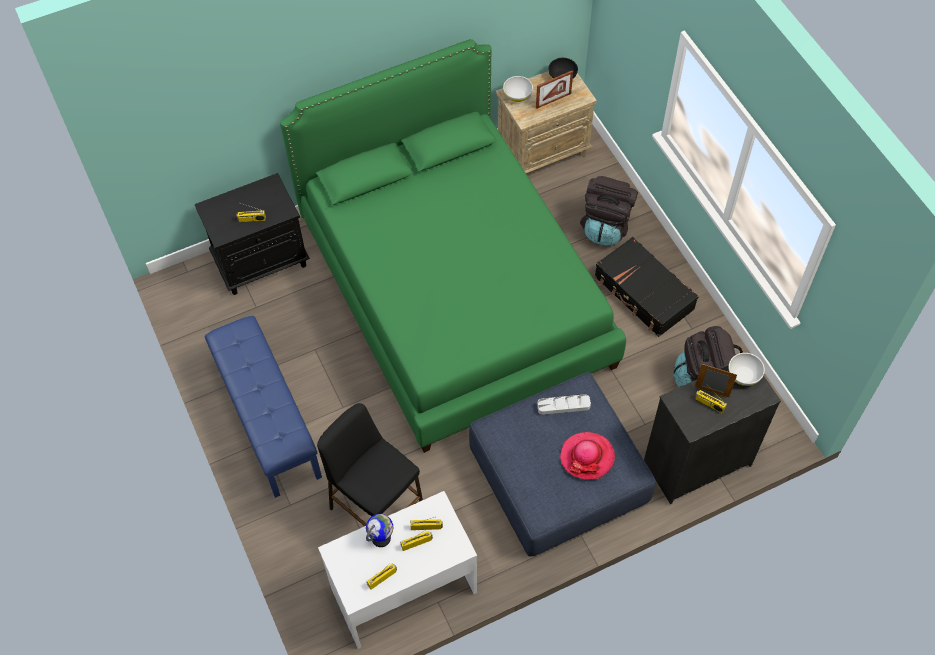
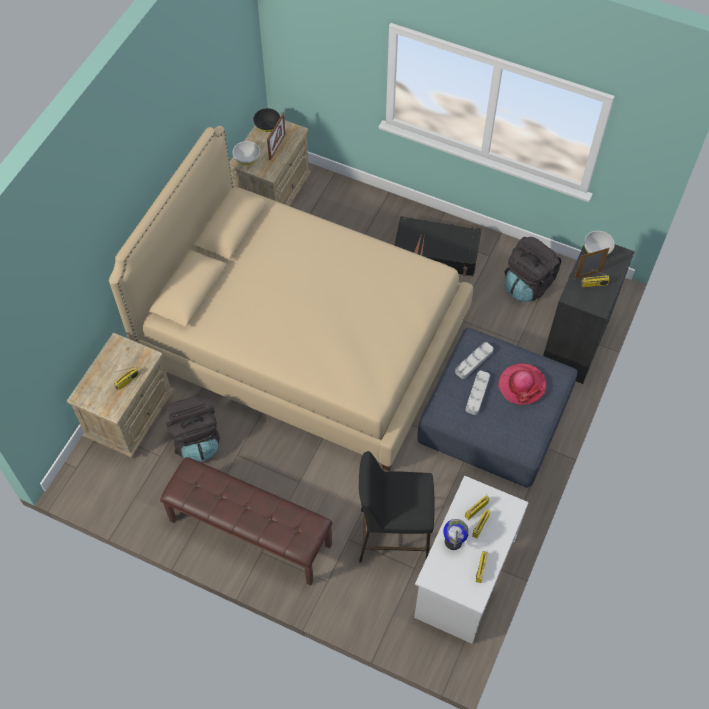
camera: 40 degrees left, 0 degrees up
black nightstand [195,173,310,295] -> beige nightstand [67,332,174,459]
blue bench [205,316,322,498] -> brown bench [160,457,332,585]
green bed [280,39,626,453] -> beige bed [109,126,473,471]
black backpack [580,176,638,246] -> black backpack moved to [162,395,220,462]
none -> grey tray [466,371,490,415]

